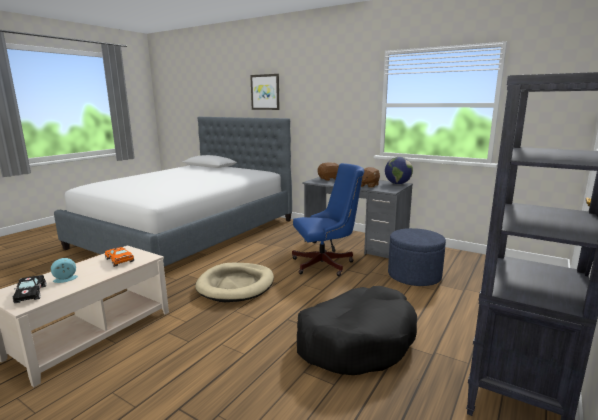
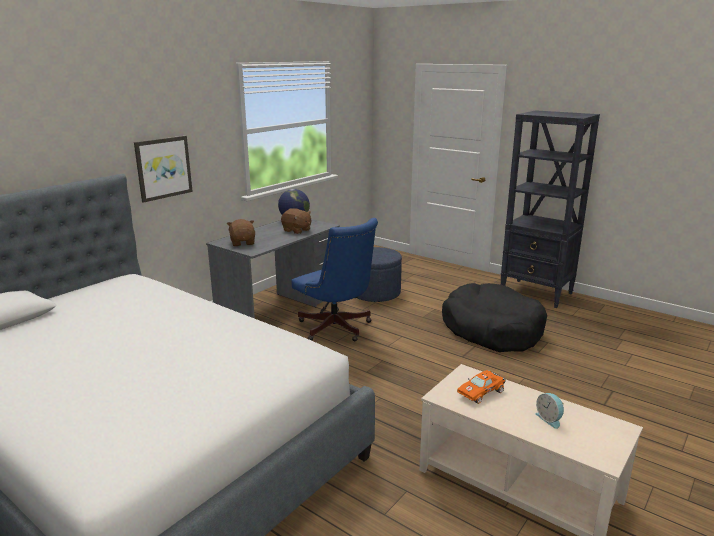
camera: 85 degrees left, 5 degrees up
black toy car [13,275,46,303] -> none
beige dog bed [195,263,274,302] -> none
picture [250,74,280,110] -> picture moved to [134,136,193,203]
blue office chair [292,163,364,276] -> blue office chair turned 150 degrees clockwise [291,218,378,342]

